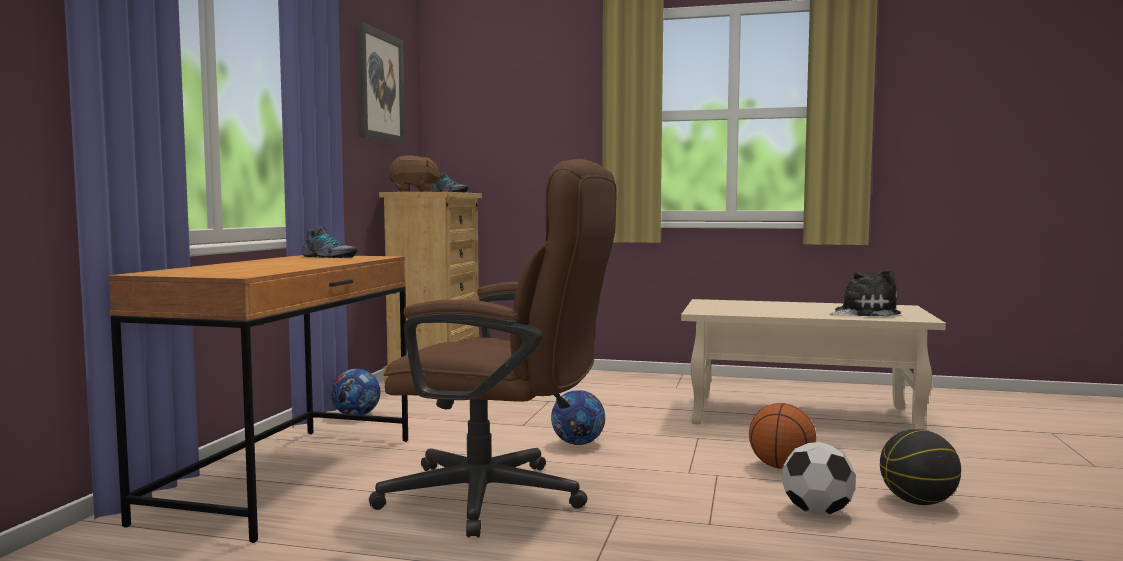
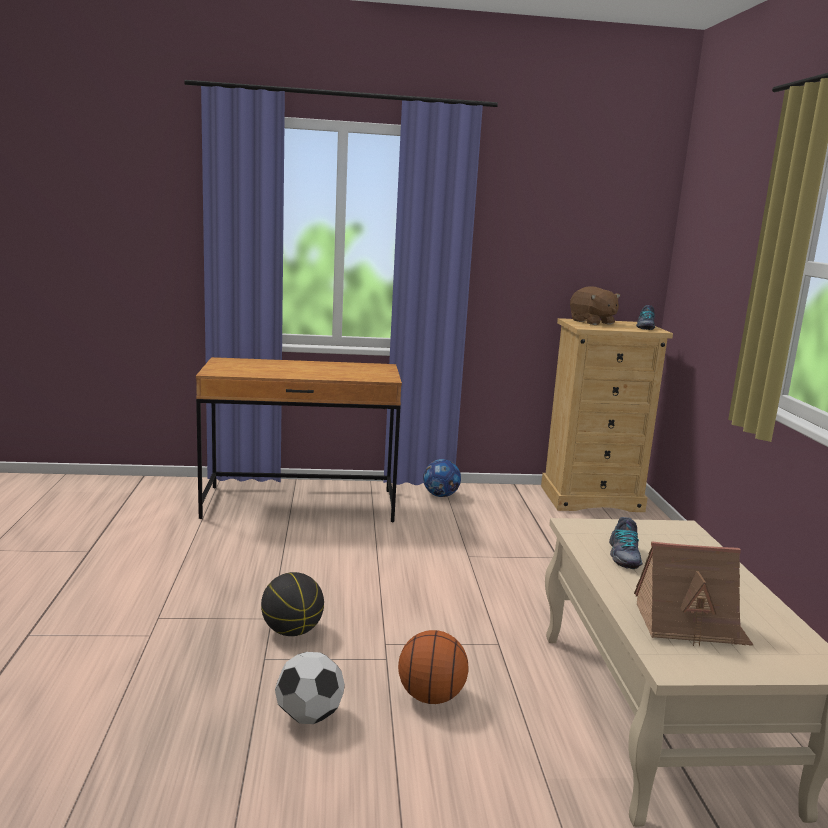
camera: 70 degrees right, 10 degrees up
shoe [302,226,358,258] -> shoe moved to [609,517,643,569]
picture [357,21,405,145] -> none
brown office chair [369,159,617,537] -> none
football [551,390,605,445] -> none
plush toy [829,270,901,317] -> toy house [634,541,753,647]
basketball [880,429,961,505] -> basketball moved to [261,572,324,636]

